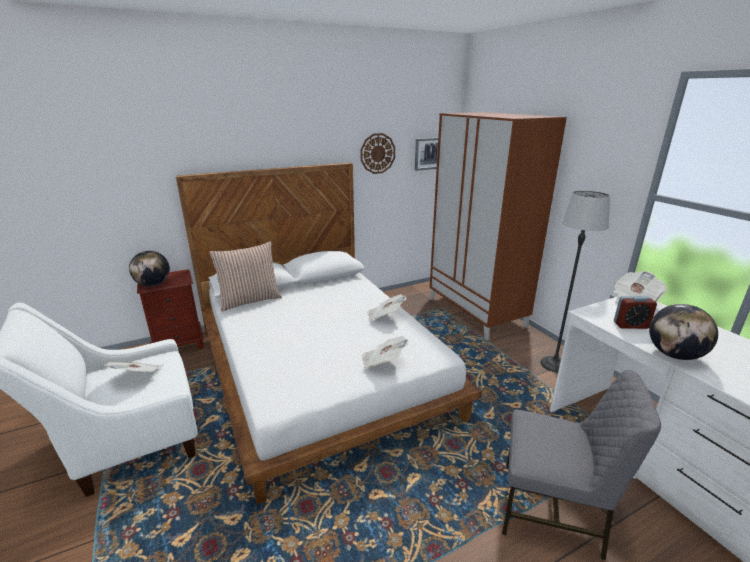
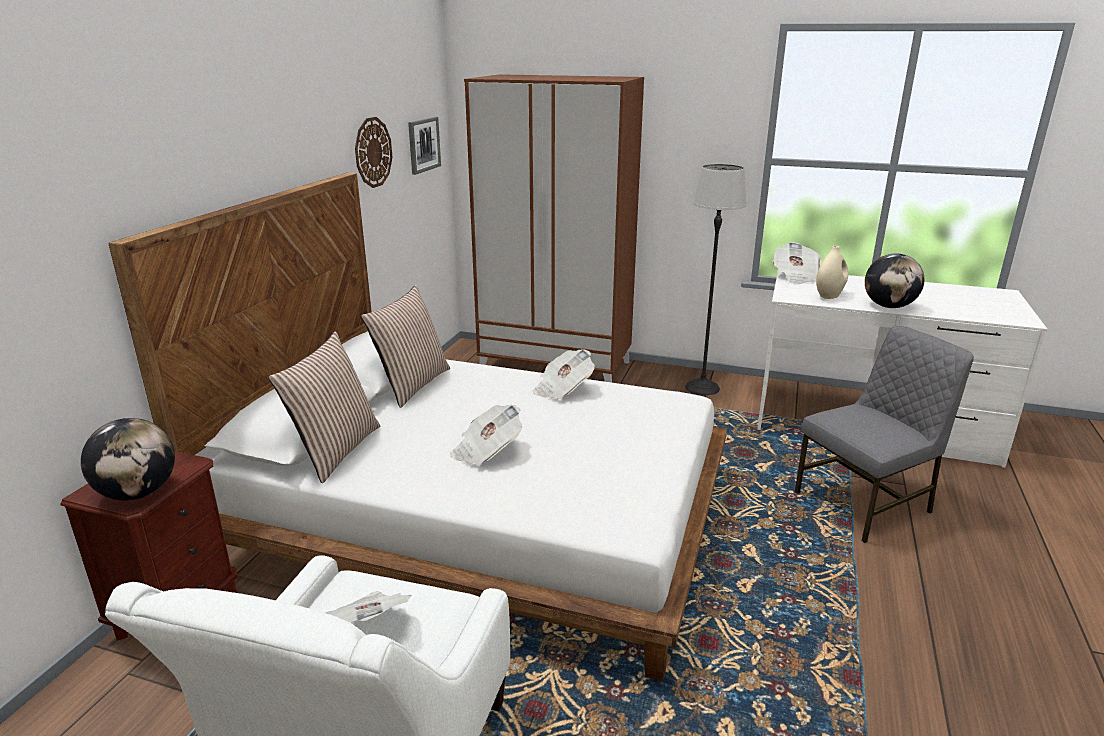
camera: 45 degrees left, 0 degrees up
newspaper [362,336,408,368] -> newspaper moved to [450,405,522,466]
alarm clock [614,296,657,329] -> beige vase [816,246,848,299]
none -> pillow [361,285,450,408]

